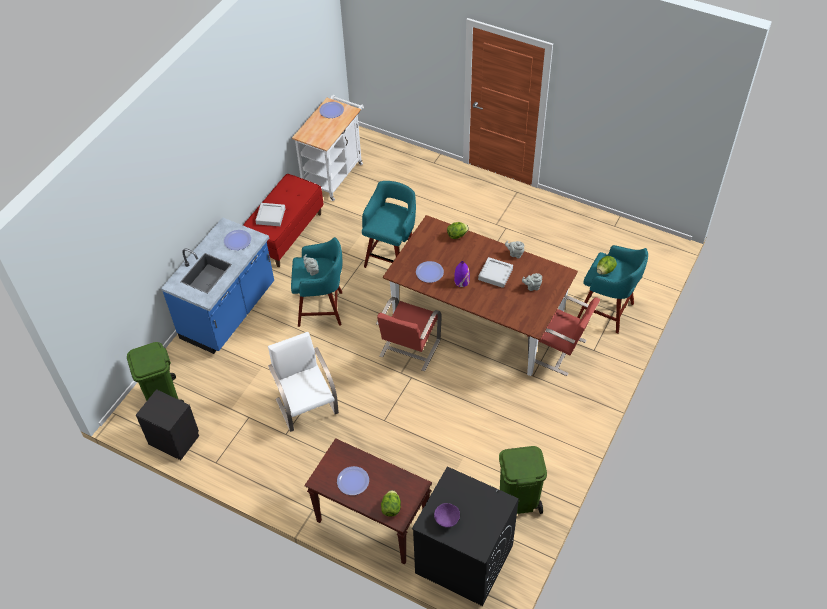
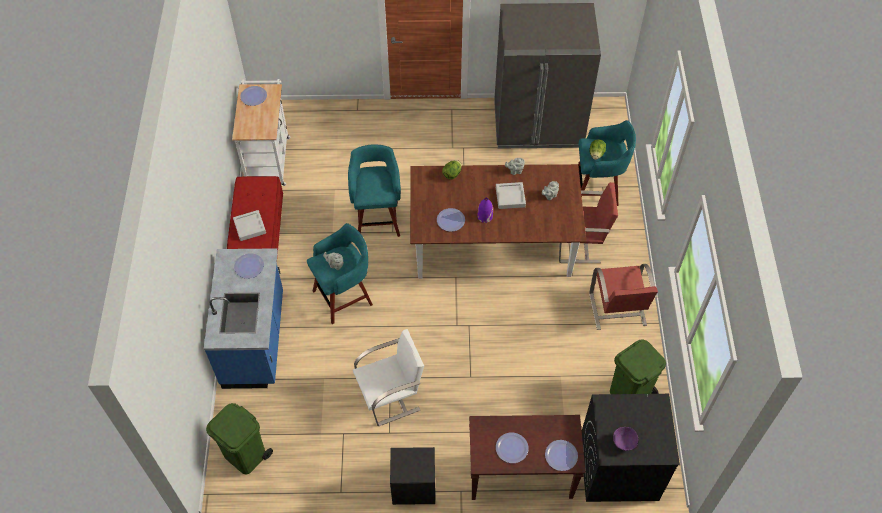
camera: 30 degrees left, 5 degrees up
black nightstand [136,389,199,460] -> black nightstand moved to [390,447,435,505]
white chair [268,332,339,432] -> white chair turned 120 degrees clockwise [353,329,424,426]
red chair [376,297,441,371] -> red chair moved to [589,264,658,330]
lettuce [381,490,401,517] -> plate [545,440,578,471]
none -> grey fridge [494,3,601,149]

